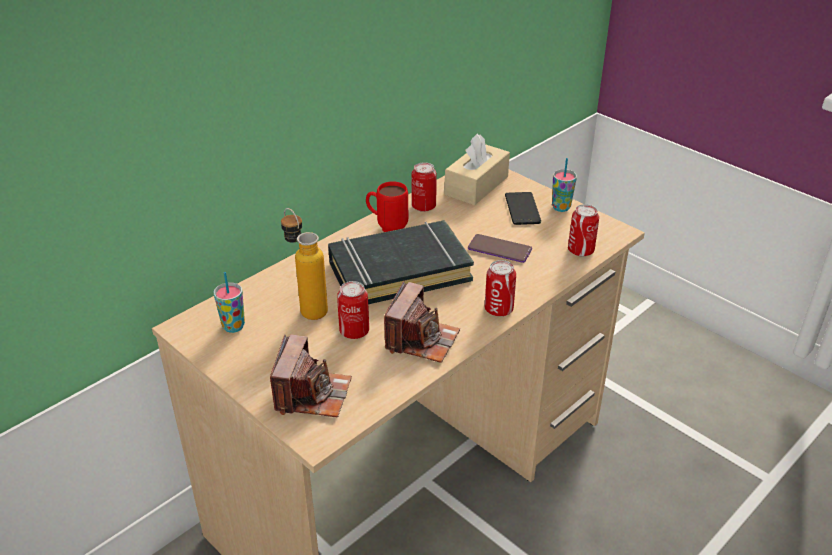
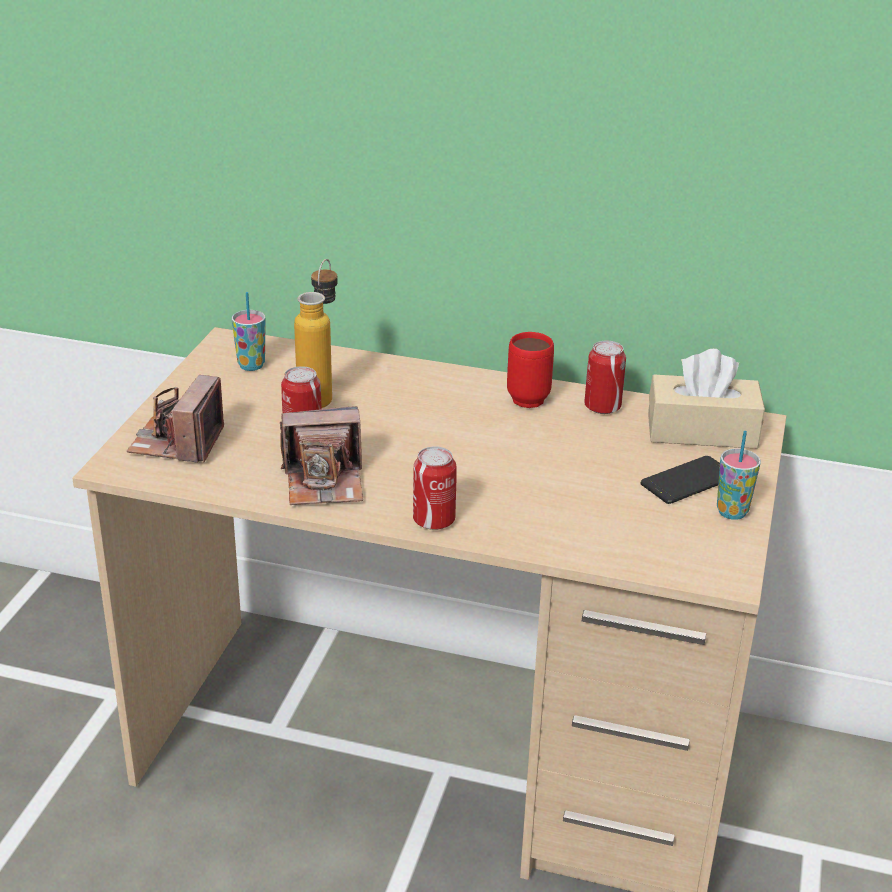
camera: 60 degrees right, 5 degrees down
camera [270,334,352,418] -> camera turned 120 degrees clockwise [127,375,224,463]
black book [328,220,474,304] -> none
phone [468,234,532,263] -> none
can [568,204,599,257] -> none

